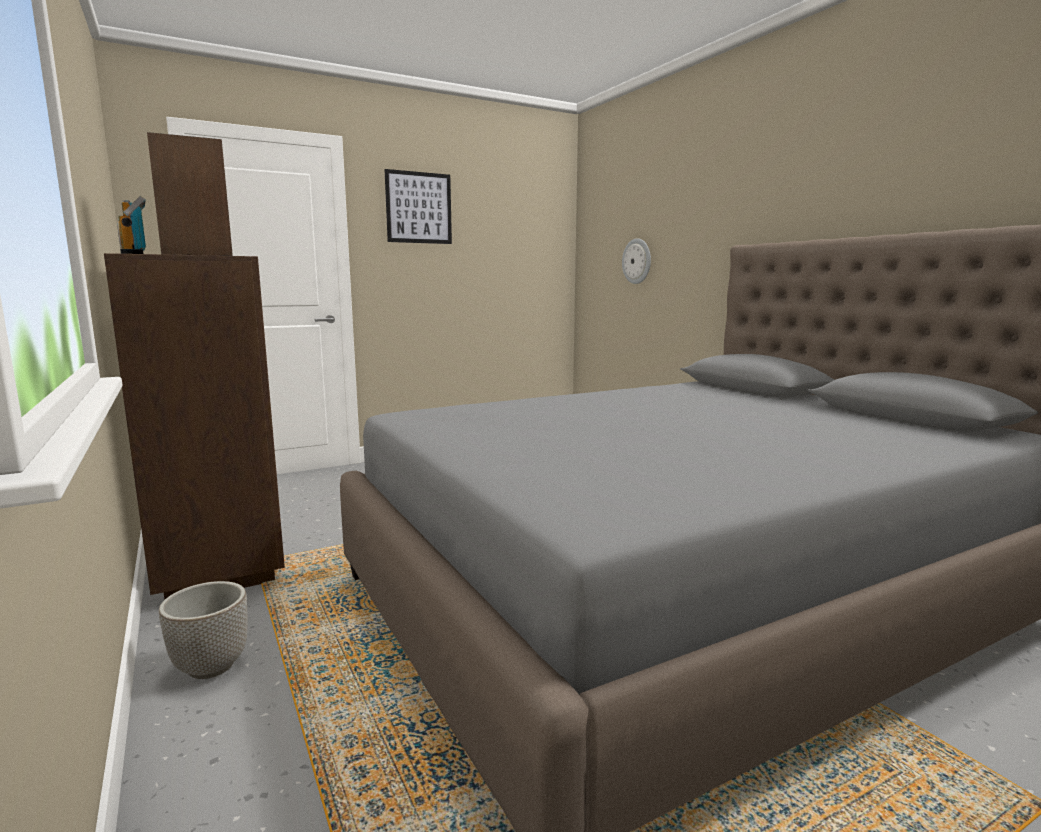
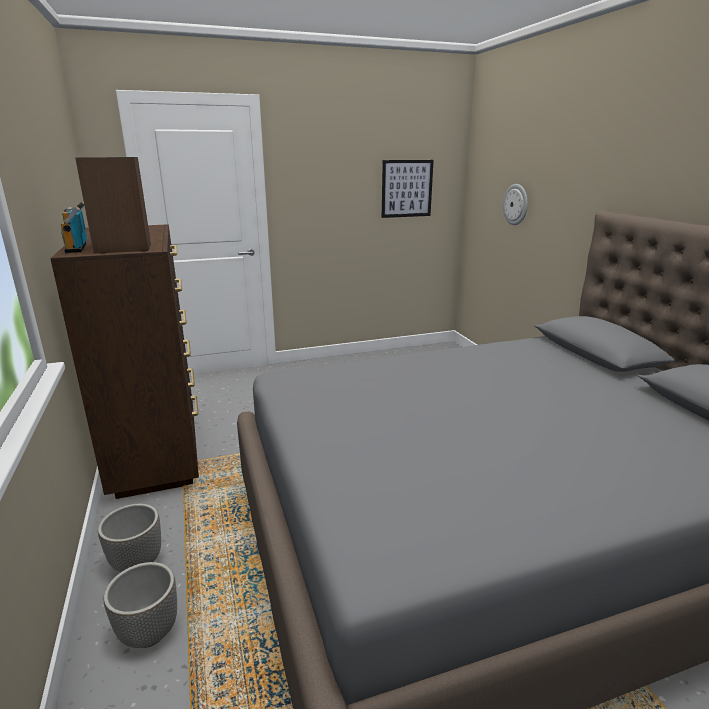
camera: 10 degrees right, 10 degrees up
picture [384,169,452,244] -> picture moved to [382,160,434,218]
none -> planter [104,562,177,648]

